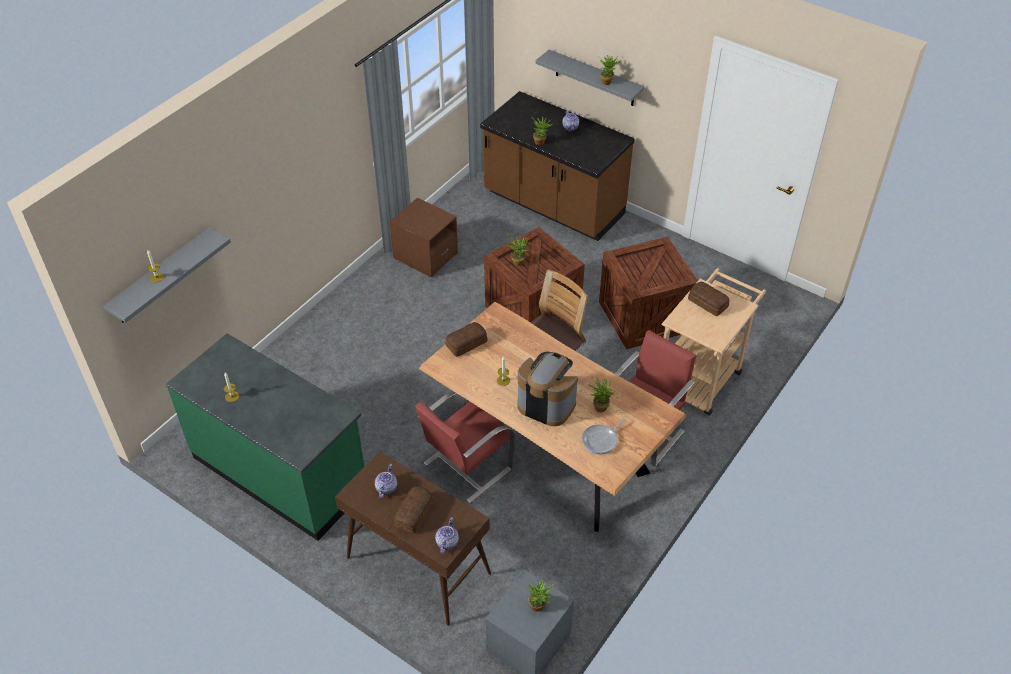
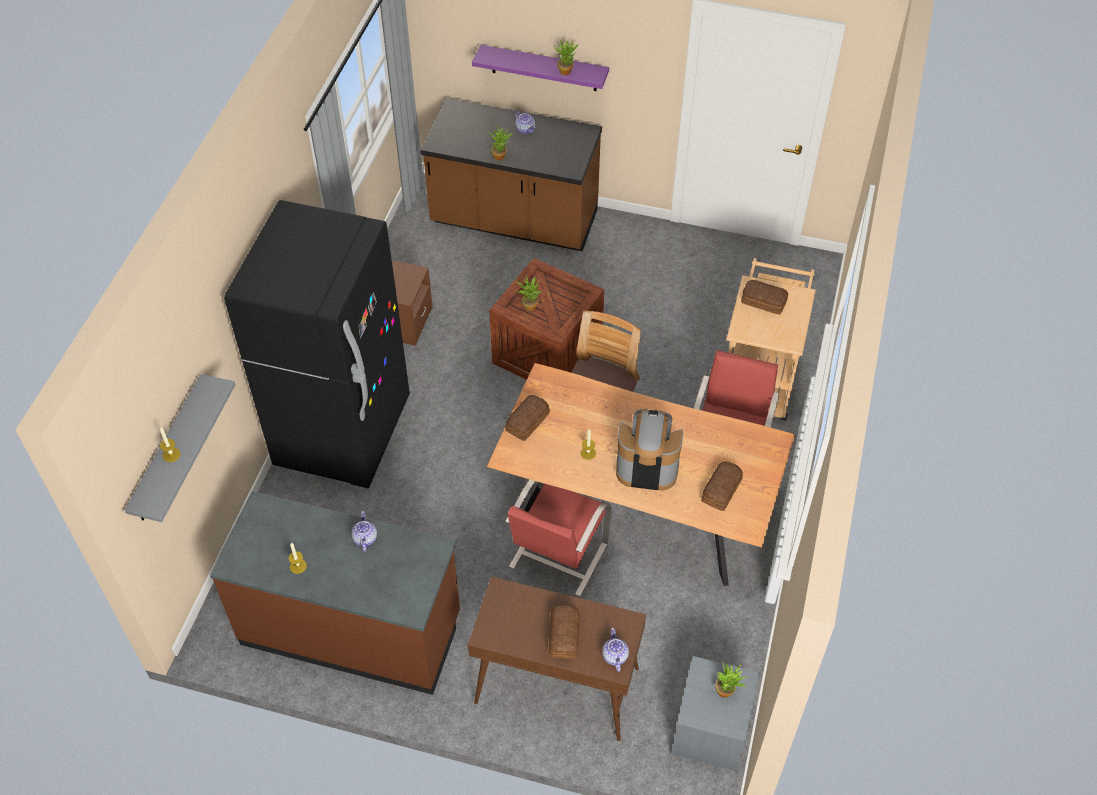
camera: 20 degrees left, 5 degrees up
green counter [166,333,365,541] -> brown counter [210,491,460,695]
teapot [375,464,397,498] -> teapot moved to [351,511,377,552]
grey shelf [535,49,645,106] -> purple shelf [472,45,609,91]
frying pan [582,419,626,454] -> bread [701,462,743,511]
potted plant [588,377,615,412] -> none
crate [599,236,698,349] -> none
none -> black fridge [224,200,410,488]

